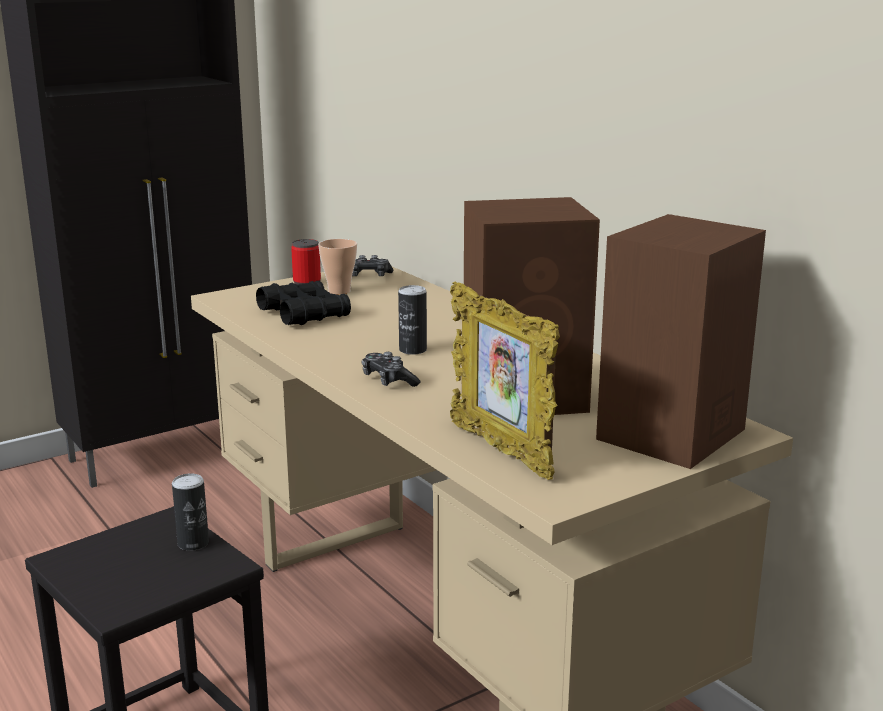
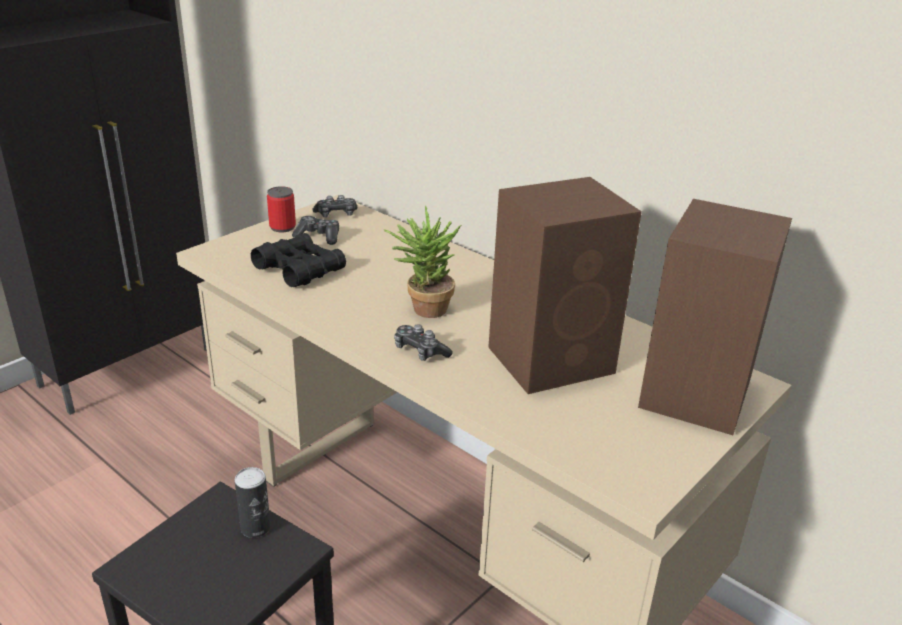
camera: 15 degrees left, 10 degrees up
cup [318,239,357,295] -> game controller [292,216,339,245]
can [398,285,427,355] -> potted plant [384,205,461,318]
picture frame [450,281,560,480] -> none

